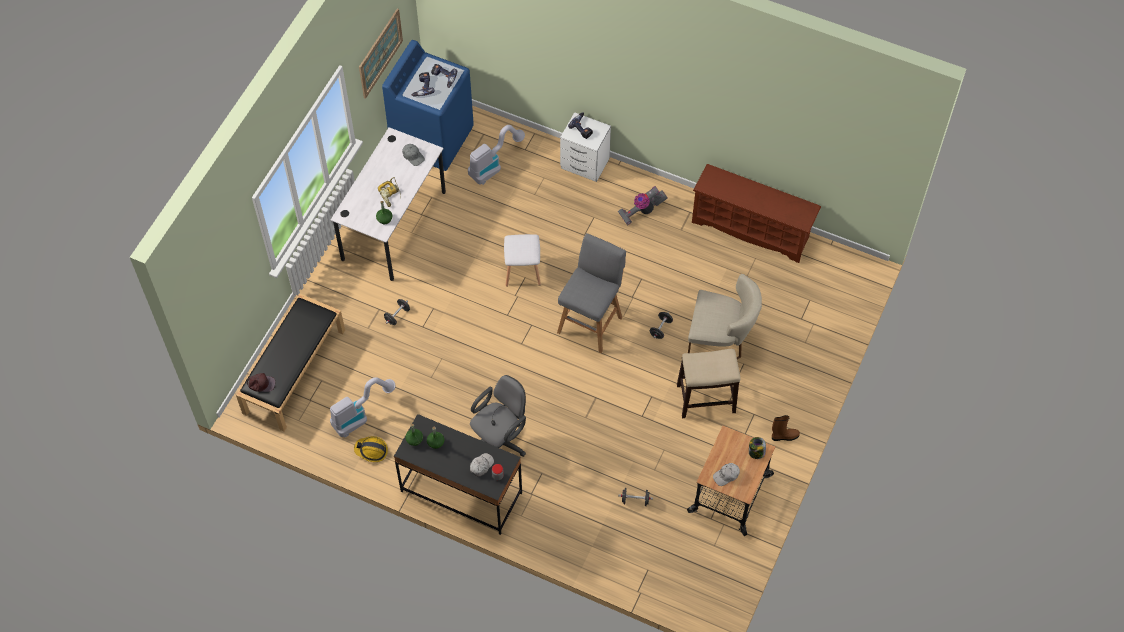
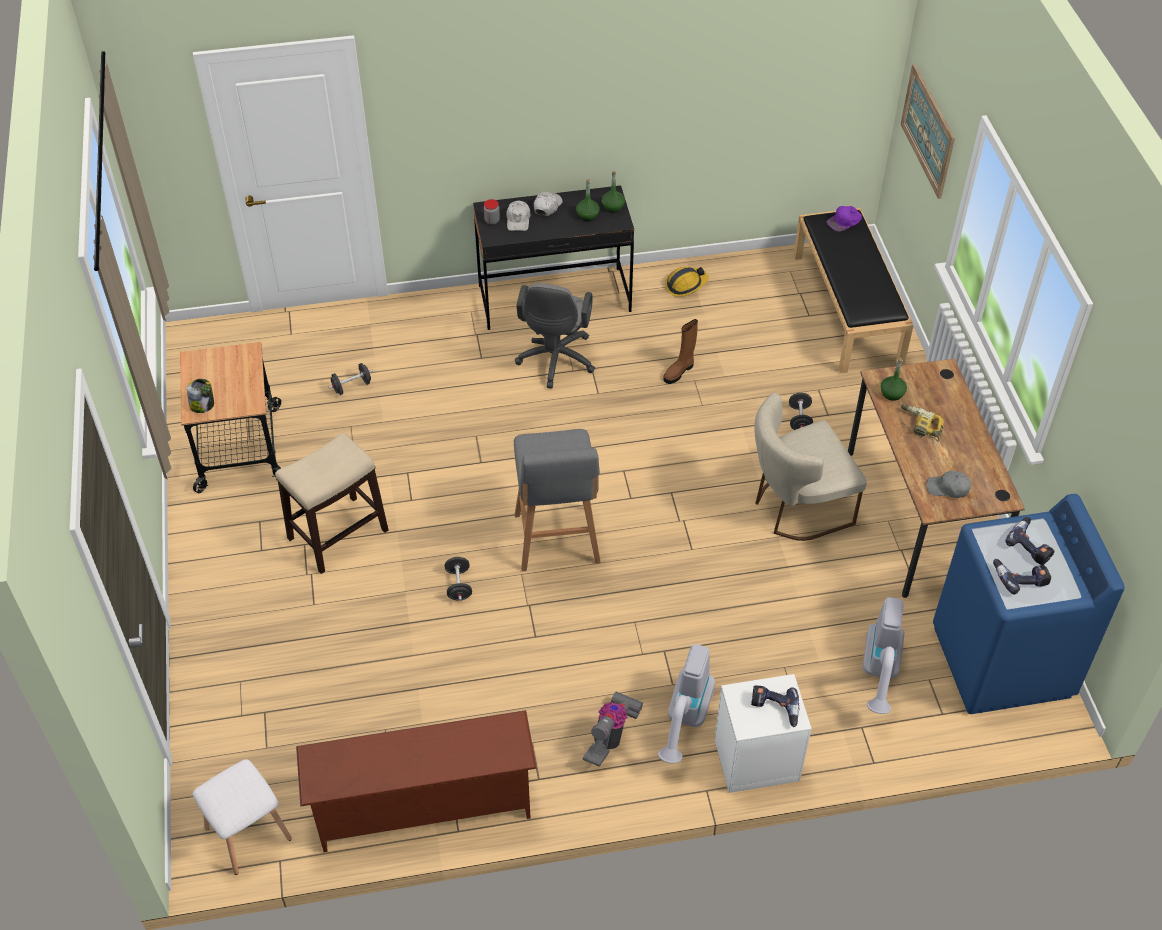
camera: 145 degrees right, 10 degrees down
brown cap [247,373,275,392] -> purple cap [827,206,862,232]
vacuum cleaner [330,377,395,437] -> vacuum cleaner moved to [658,644,715,763]
white desk [331,127,446,281] -> brown desk [848,358,1025,598]
picture [359,8,403,99] -> picture moved to [901,64,955,199]
white stool [504,234,541,287] -> white stool moved to [192,759,292,875]
beige chair [688,274,762,359] -> beige chair moved to [754,393,867,541]
white cap [713,463,740,486] -> white cap moved to [534,192,563,216]
brown boot [772,415,800,441] -> brown boot moved to [663,319,698,384]

